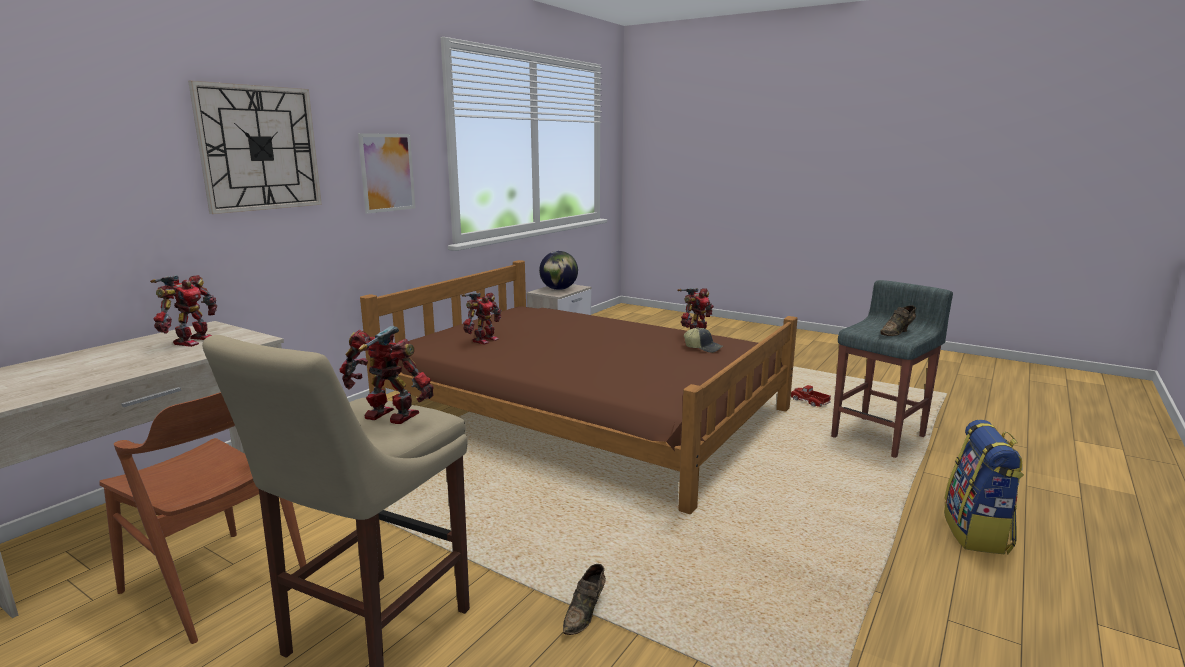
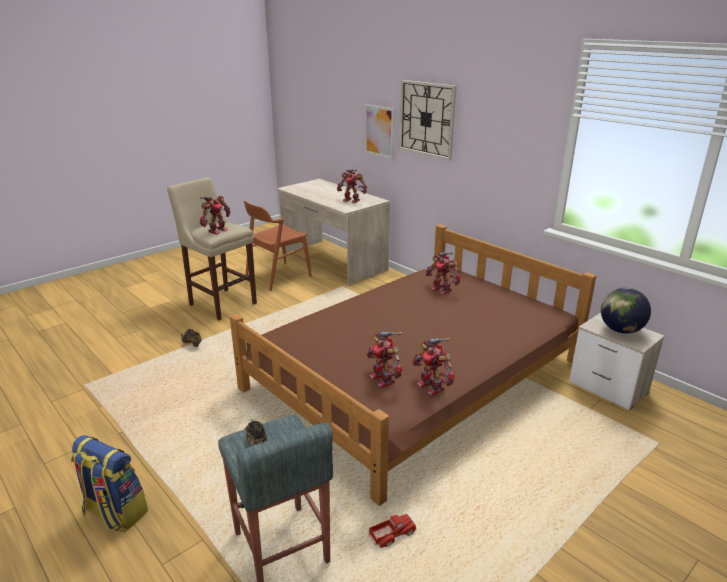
camera: 105 degrees right, 10 degrees up
picture [358,133,415,214] -> picture moved to [365,104,394,159]
cap [684,327,723,353] -> toy robot [366,332,403,388]

